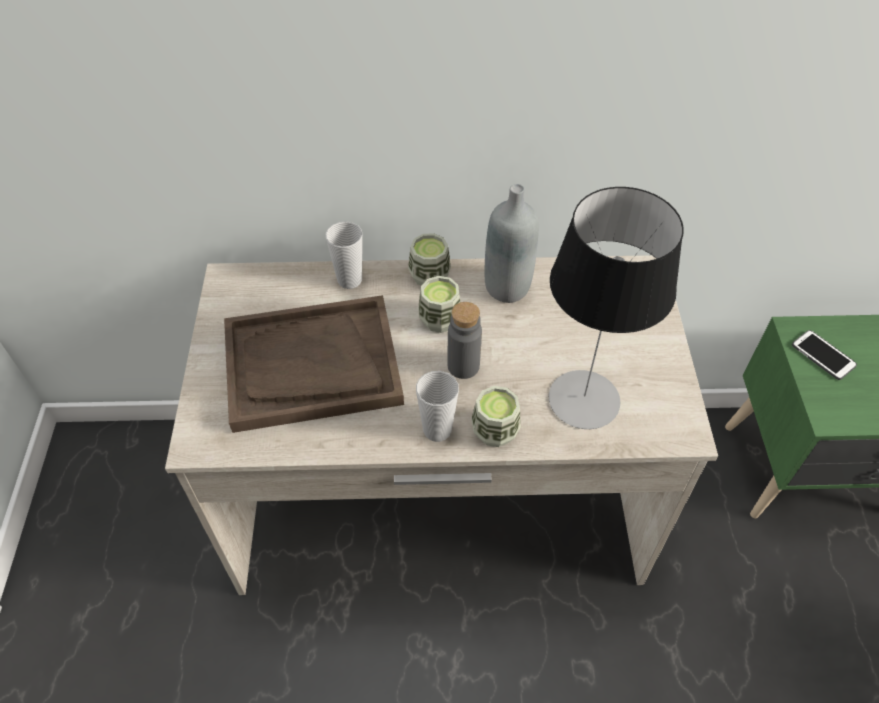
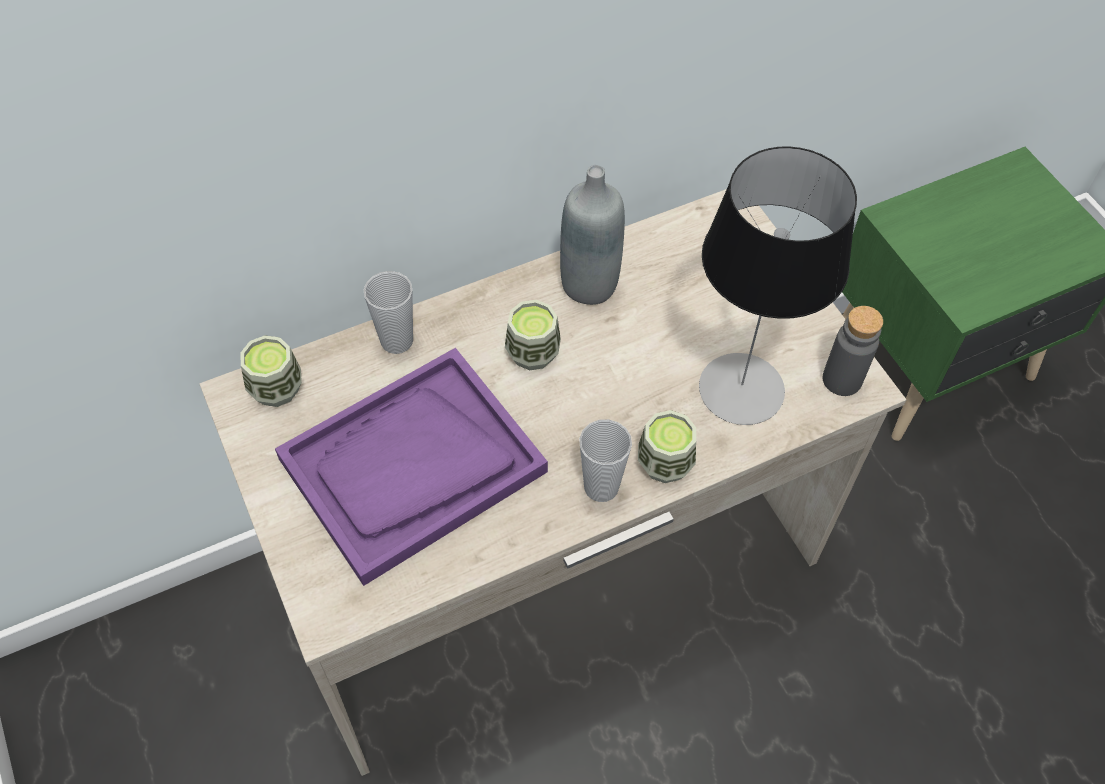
camera: 25 degrees left, 5 degrees up
brown tray [224,295,404,433] -> purple tray [275,348,548,586]
cup [408,233,451,286] -> cup moved to [240,335,302,407]
grey bottle [447,302,482,379] -> grey bottle moved to [823,306,883,396]
phone [792,330,857,380] -> none

